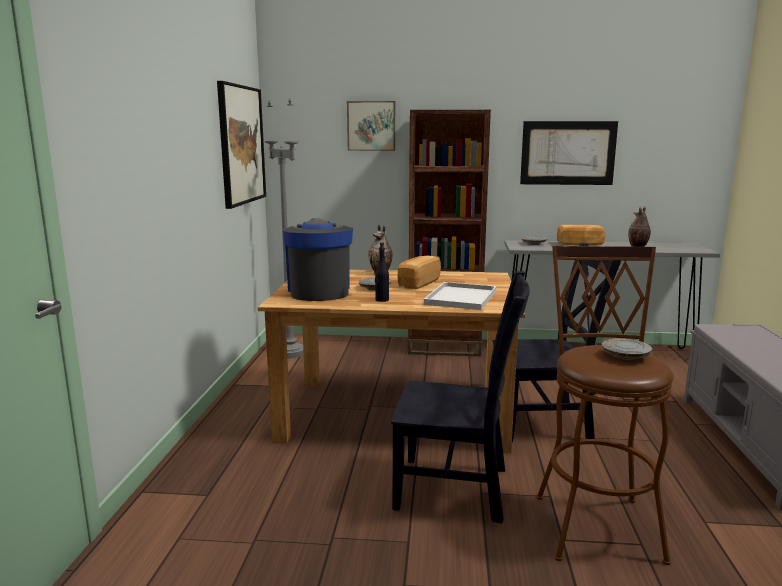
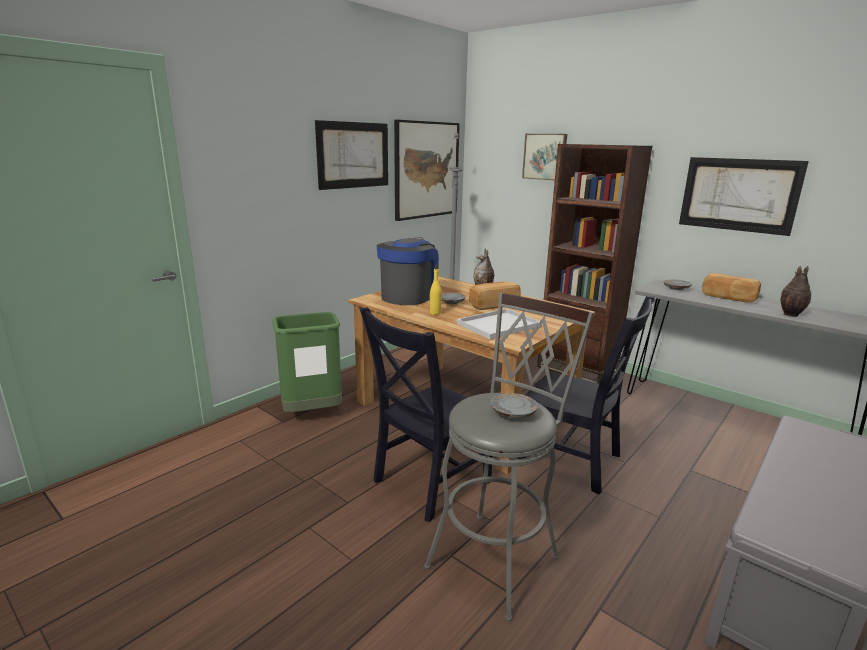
camera: 35 degrees right, 5 degrees up
black bottle [375,242,389,302] -> yellow bottle [430,265,442,315]
black chair [391,271,530,524] -> black chair turned 90 degrees clockwise [360,307,492,522]
brown stool [537,246,674,565] -> grey stool [424,293,594,621]
none -> green trash can [272,312,342,412]
none -> picture [315,120,388,190]

